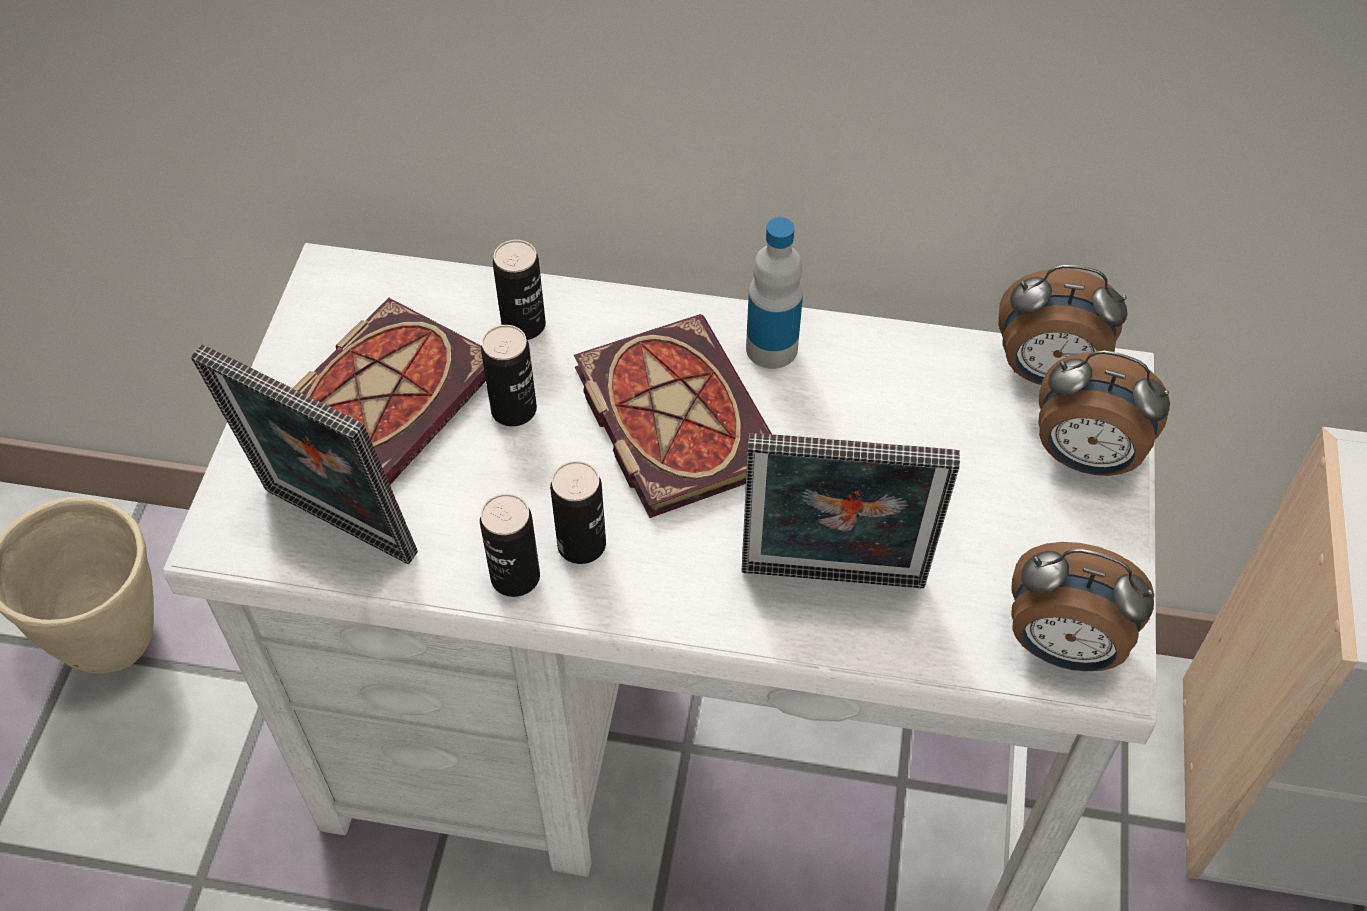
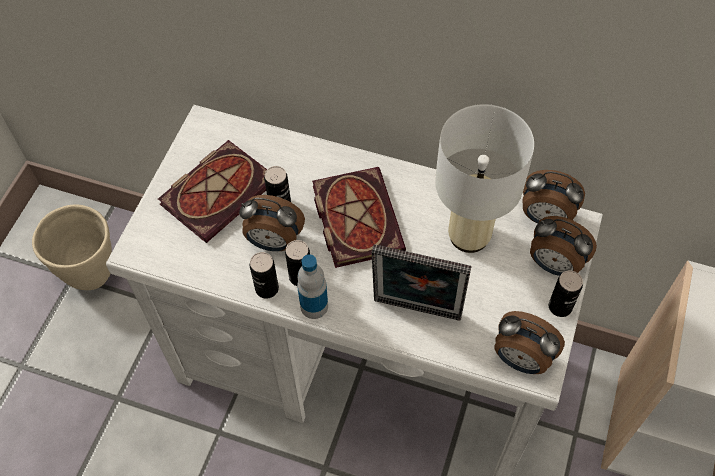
camera: 10 degrees right, 5 degrees up
picture frame [191,344,418,564] -> none
can [493,240,546,340] -> can moved to [549,271,583,317]
bottle [746,217,803,369] -> bottle moved to [297,255,328,319]
none -> alarm clock [239,195,305,251]
none -> white table lamp [435,104,534,253]

